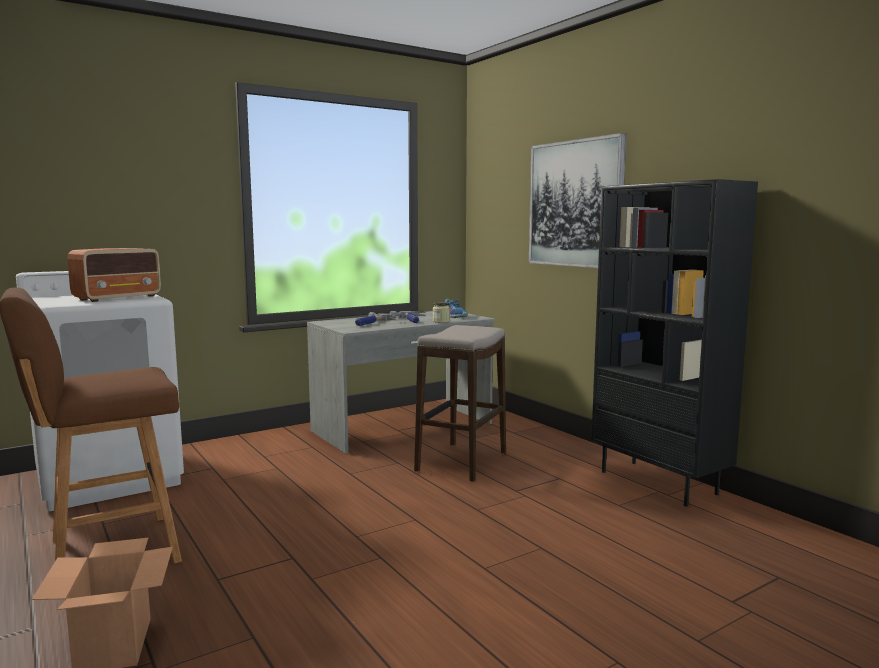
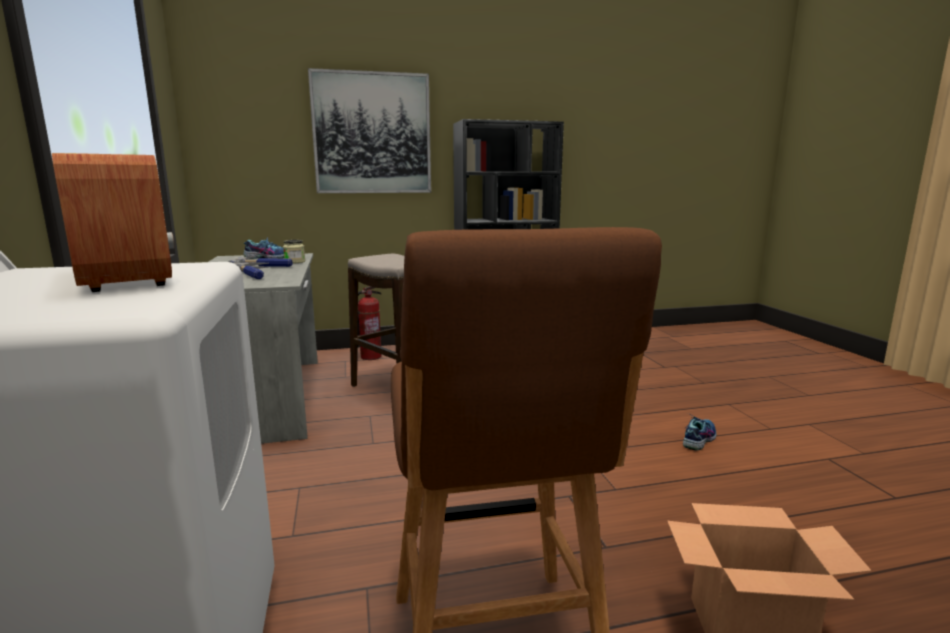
camera: 70 degrees left, 5 degrees up
none -> fire extinguisher [357,286,382,360]
none -> shoe [683,413,716,451]

